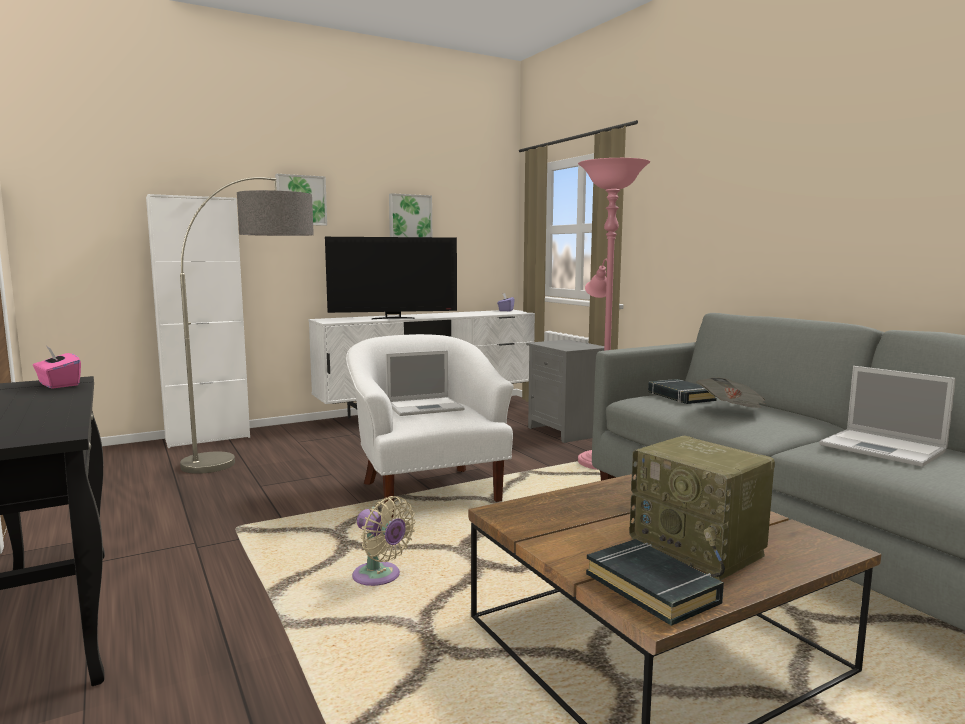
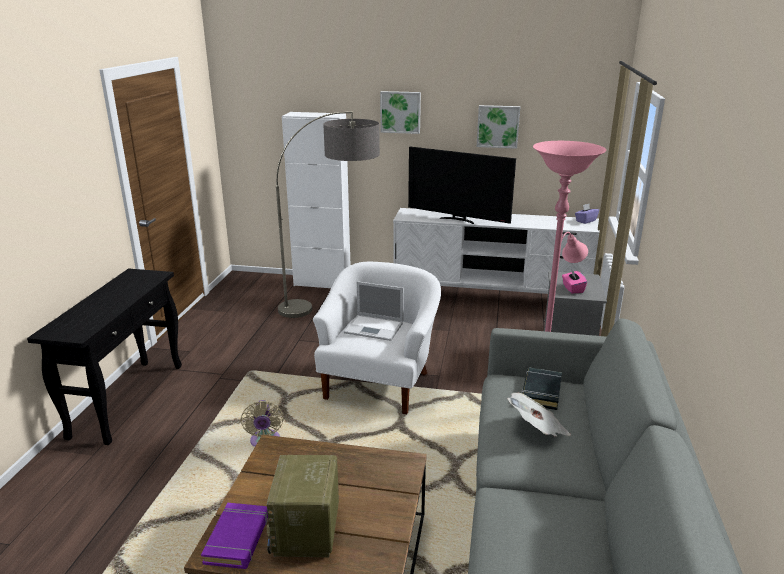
camera: 40 degrees right, 15 degrees up
pink tissue box [33,347,81,389] -> pink tissue box moved to [562,269,587,293]
black book [586,539,724,626] -> purple book [201,502,268,569]
laptop [819,366,956,467] -> none

